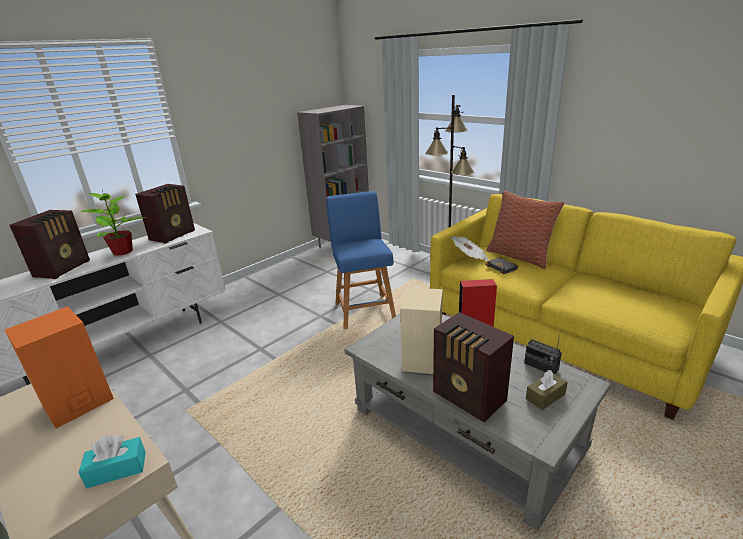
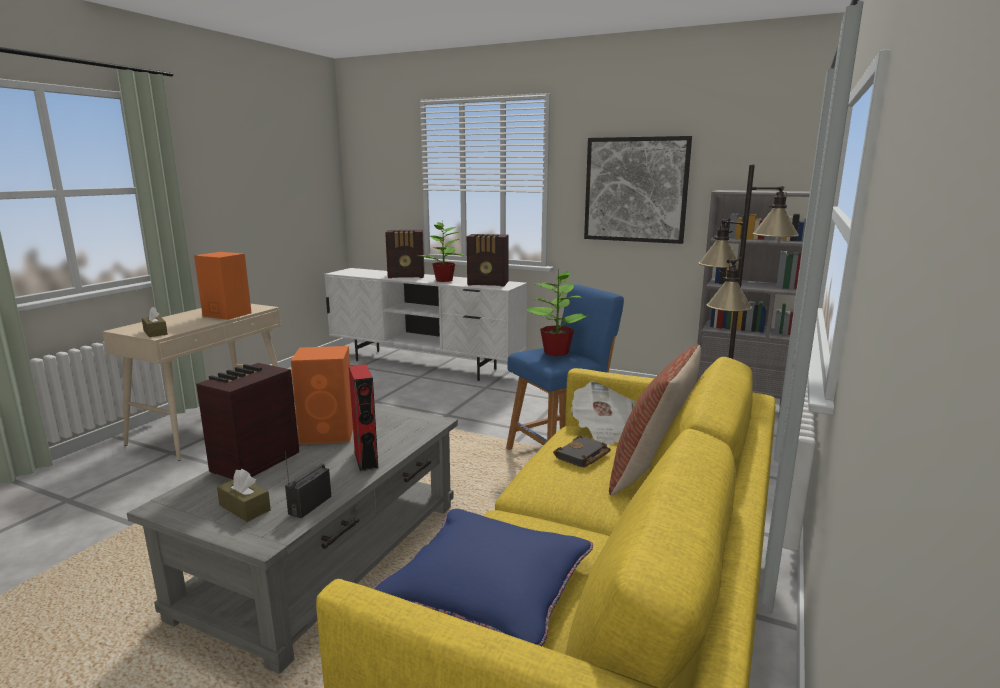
camera: 70 degrees right, 10 degrees down
turquoise tissue box [79,435,146,489] -> brown tissue box [142,307,168,337]
beige speaker [400,287,443,374] -> orange speaker [291,346,353,445]
none -> blue pillow [373,508,593,646]
none -> potted plant [525,271,589,356]
none -> picture [584,136,692,244]

